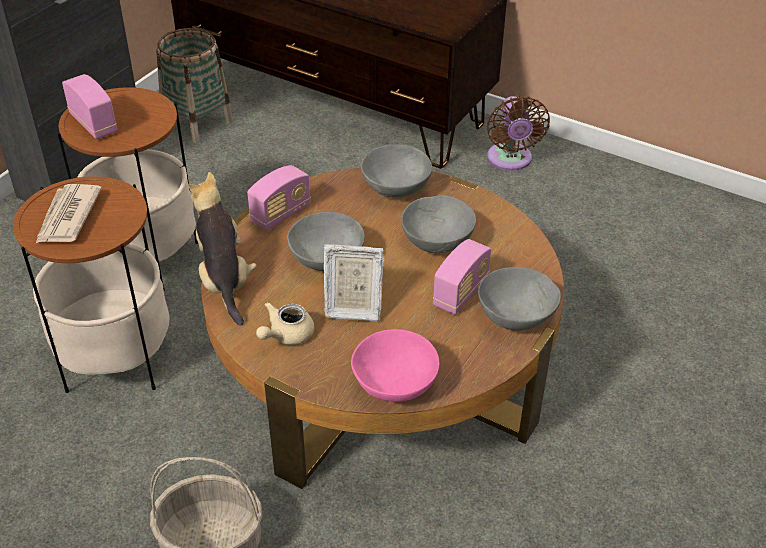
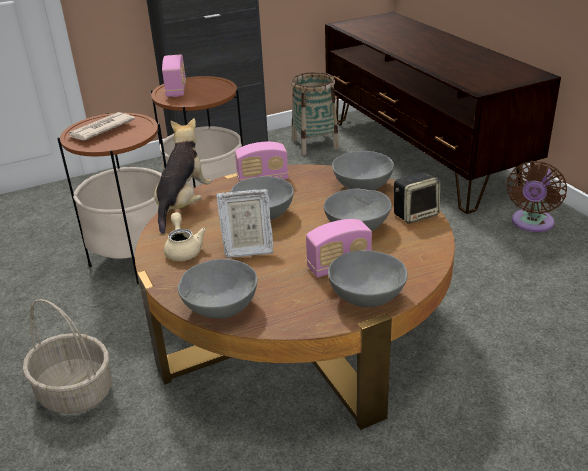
camera: 35 degrees right, 10 degrees down
beige teapot [256,302,314,345] -> beige teapot turned 90 degrees clockwise [164,212,206,261]
picture frame [324,244,384,321] -> picture frame turned 45 degrees counterclockwise [216,189,273,258]
pink bowl [351,329,439,402] -> grey bowl [178,259,257,319]
none -> speaker [394,172,441,224]

